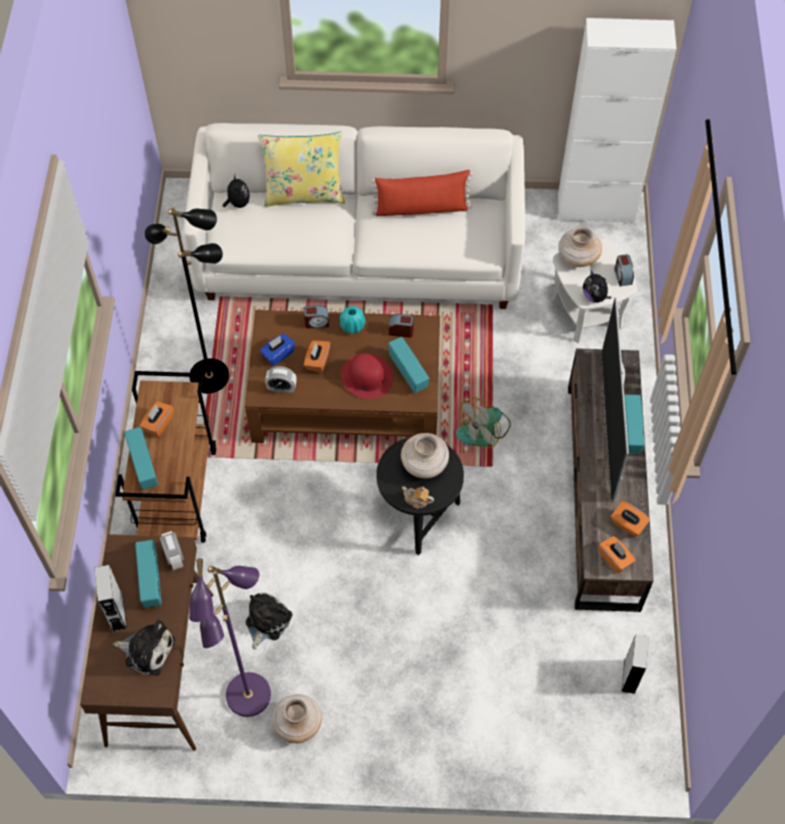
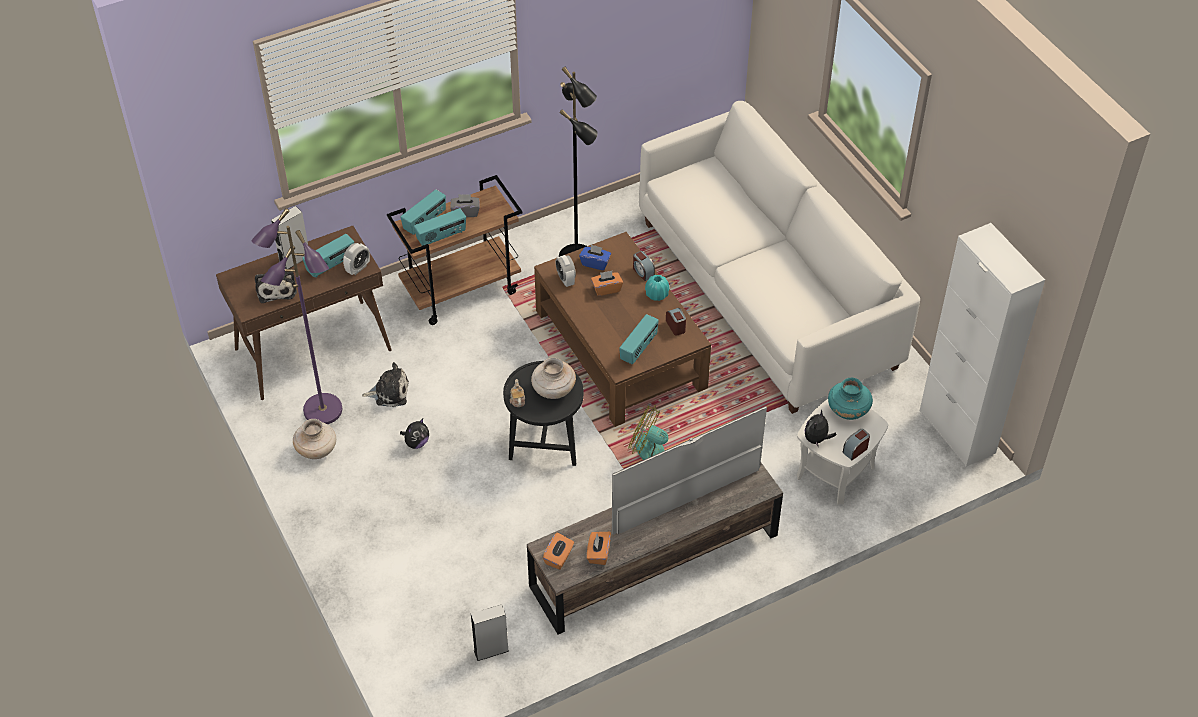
camera: 60 degrees right, 10 degrees down
orange tissue box [140,401,174,437] -> grey tissue box [450,194,480,217]
plush toy [223,175,250,208] -> plush toy moved to [400,418,429,449]
yellow pillow [258,132,345,207] -> none
red hat [341,353,393,399] -> none
red pillow [371,170,473,216] -> none
beige vase [558,226,602,267] -> turquoise vase [828,378,873,420]
radio [624,395,645,453] -> radio moved to [414,208,466,246]

